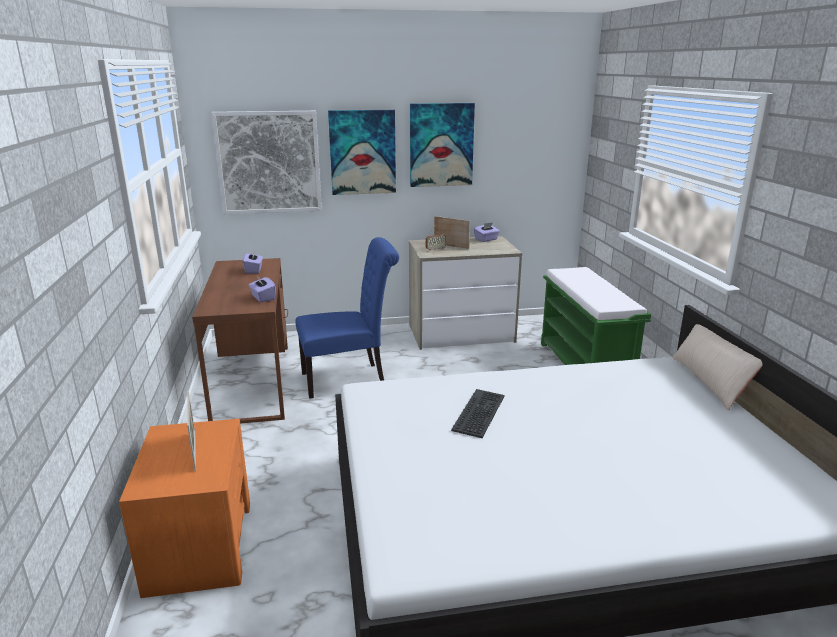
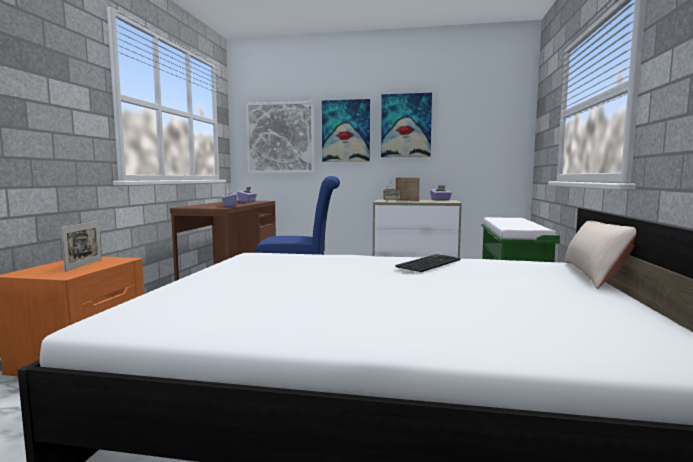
camera: 20 degrees right, 15 degrees down
keyboard [451,389,504,438] -> keyboard moved to [395,254,460,272]

